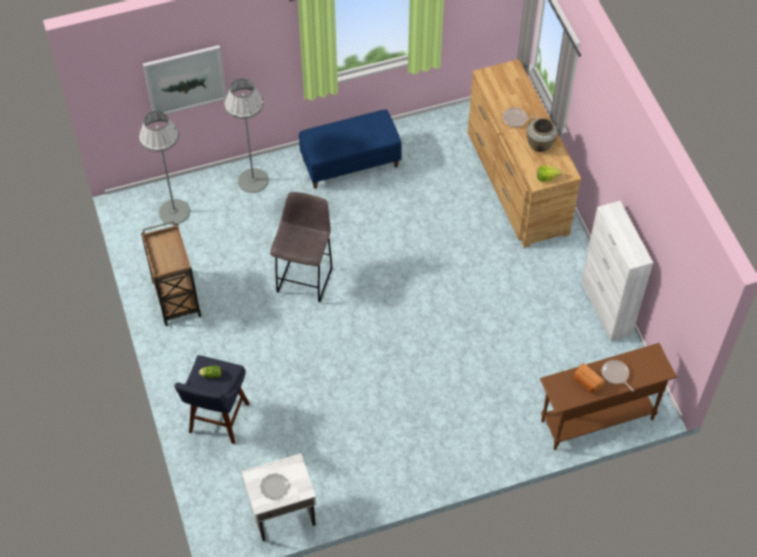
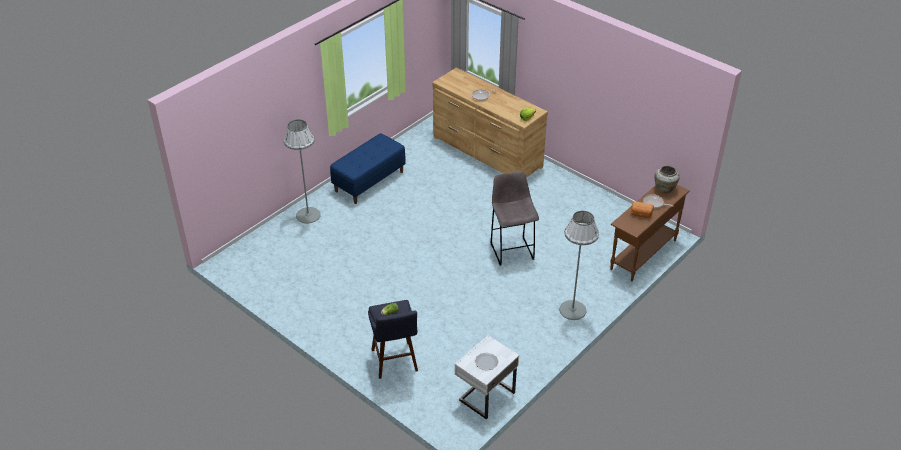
camera: 30 degrees left, 15 degrees down
grey floor lamp [139,111,190,225] -> grey floor lamp moved to [559,211,599,320]
brown cart [141,221,201,326] -> none
picture [143,45,227,115] -> none
grey stool [270,192,332,302] -> grey stool moved to [491,171,539,266]
beige vase [526,118,558,152] -> beige vase moved to [654,166,680,193]
white cabinet [581,201,653,341] -> none

